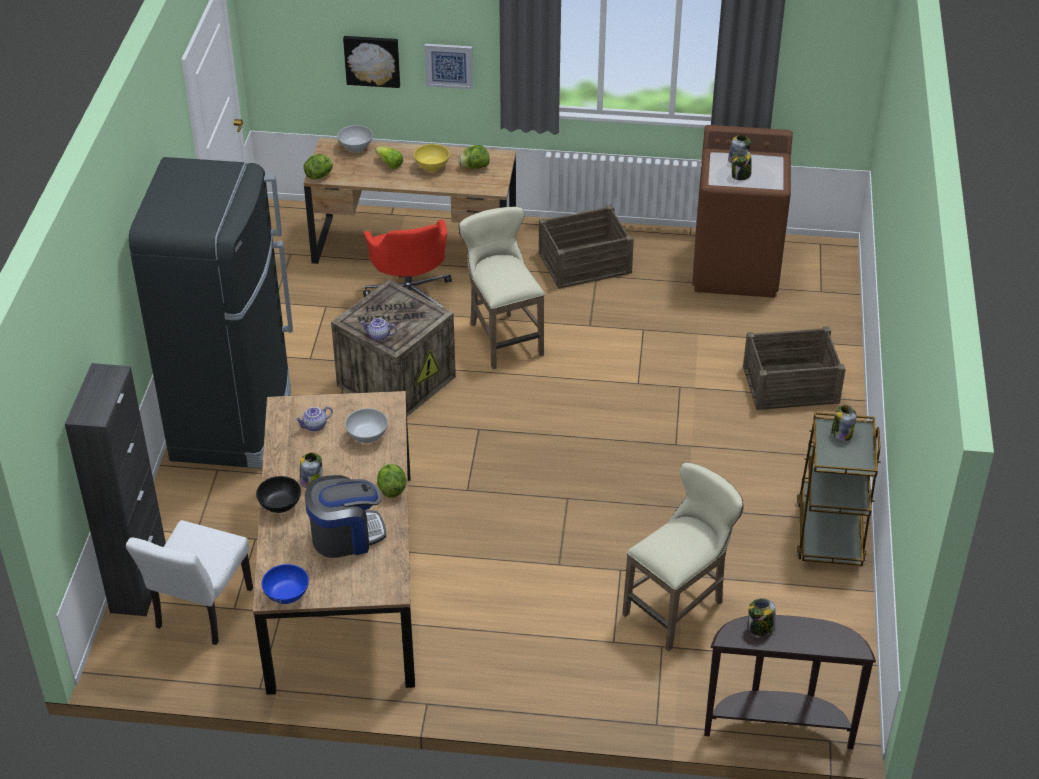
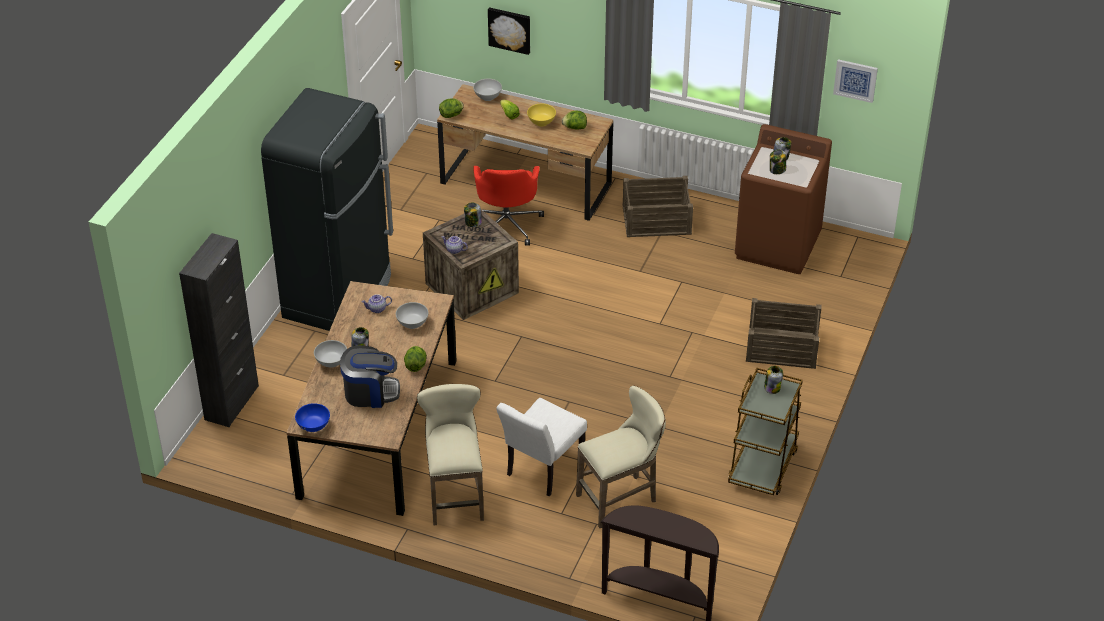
camera: 15 degrees right, 0 degrees up
white chair [126,520,253,645] -> white chair moved to [496,398,587,496]
black bowl [256,476,301,513] -> white bowl [314,340,347,368]
picture [424,44,473,89] -> picture moved to [833,59,878,103]
beige stool [459,207,545,369] -> beige stool moved to [417,384,484,526]
jar [748,598,776,636] -> jar moved to [464,202,482,227]

